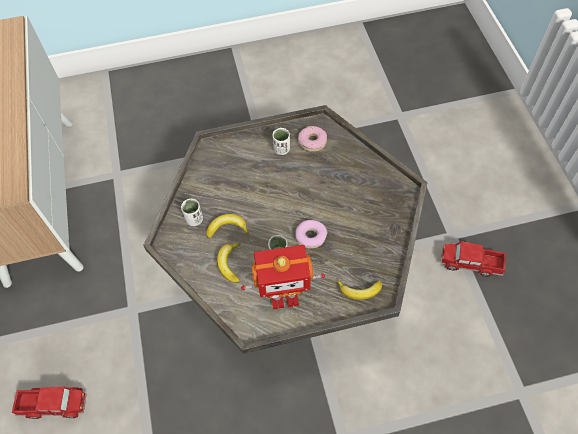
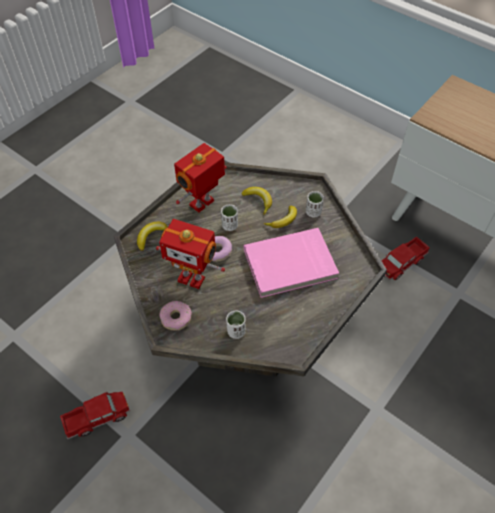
camera: 140 degrees right, 5 degrees down
toy truck [12,385,87,419] -> toy truck moved to [381,236,430,280]
white cup [273,128,290,155] -> white cup moved to [226,310,246,339]
donut [298,126,327,152] -> donut moved to [160,301,192,330]
none -> toy robot [156,219,225,289]
none -> pink book [244,228,339,298]

